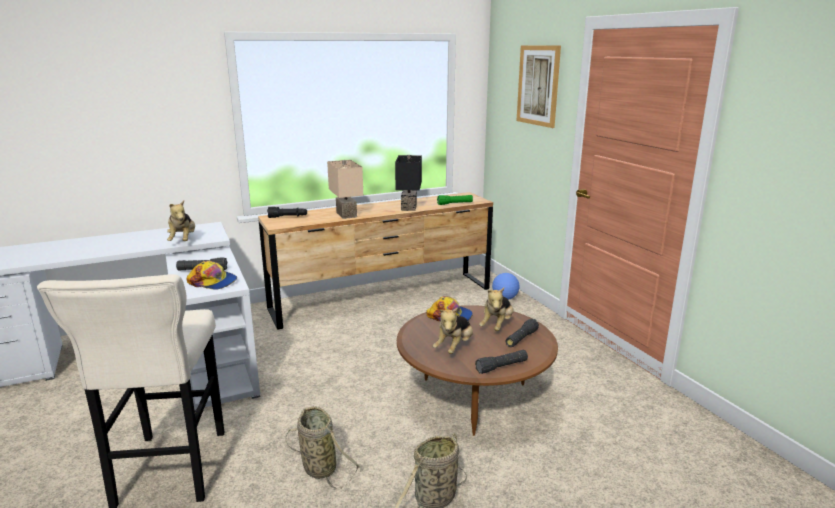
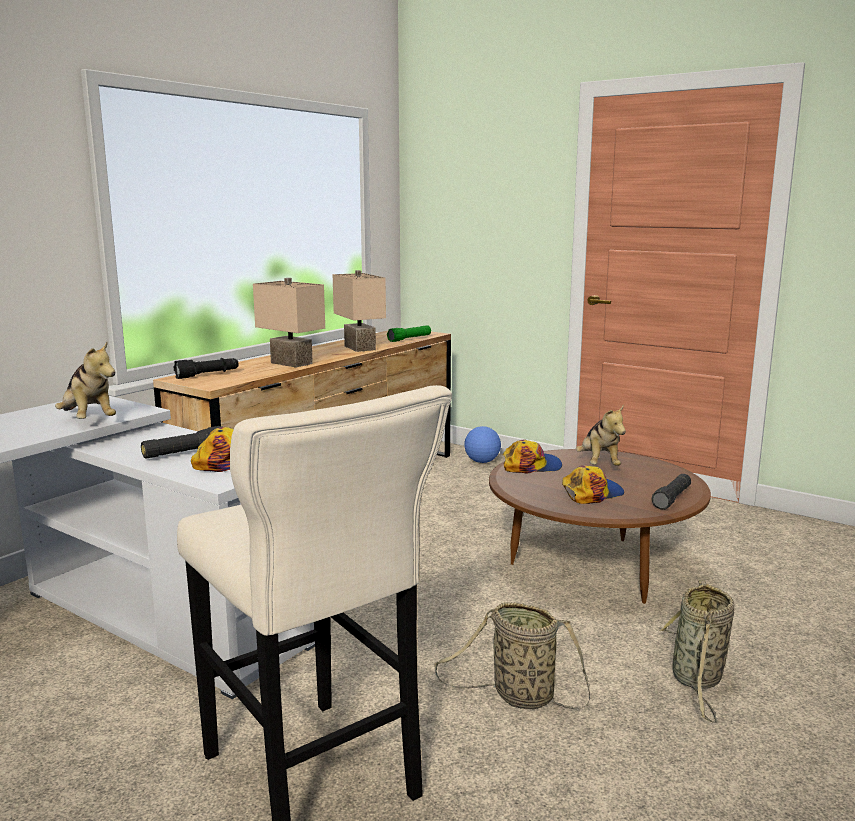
camera: 30 degrees left, 5 degrees down
black table lamp [395,155,422,211] -> beige table lamp [333,270,386,352]
plush toy [433,307,473,354] -> cap [562,465,624,504]
black flashlight [506,319,539,347] -> none
picture [517,46,561,128] -> none

